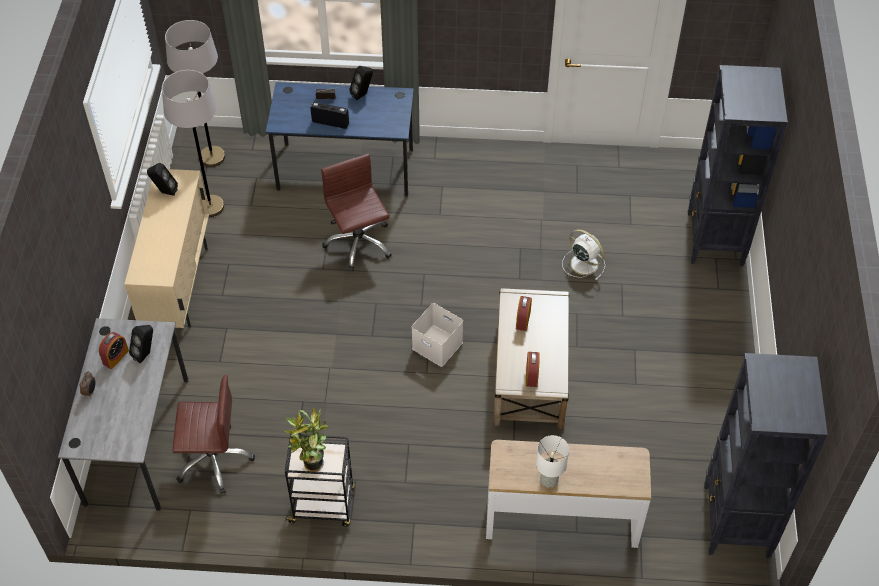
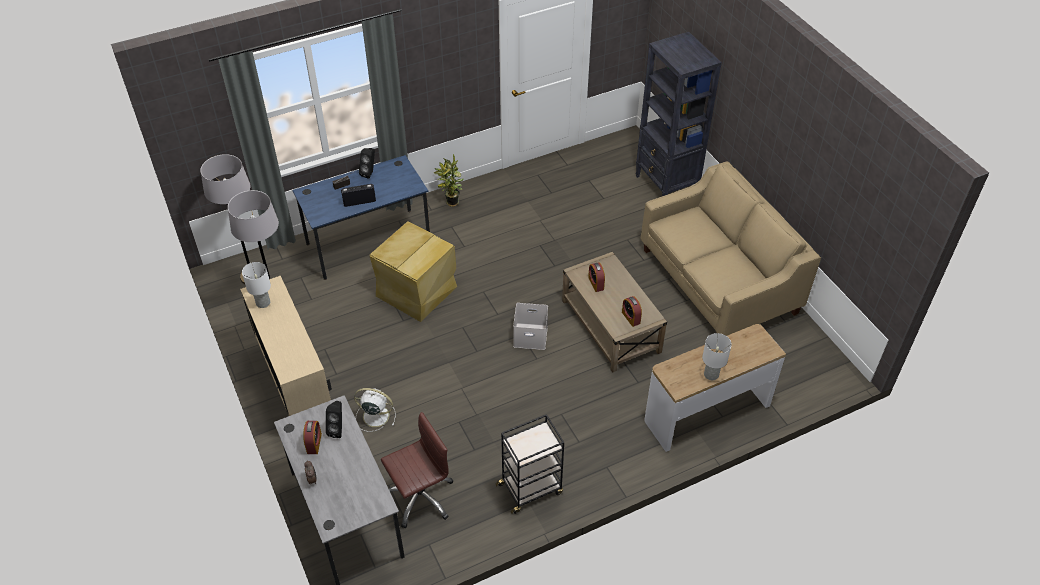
camera: 30 degrees left, 5 degrees down
black speaker [147,163,178,196] -> white table lamp [242,262,271,308]
potted plant [284,408,329,472] -> potted plant moved to [433,154,464,207]
brown office chair [321,153,392,271] -> beige storage box [370,221,457,322]
white fan [562,229,605,280] -> white fan moved to [354,388,396,432]
black bookcase [704,353,828,558] -> none
none -> beige sofa [640,161,821,336]

